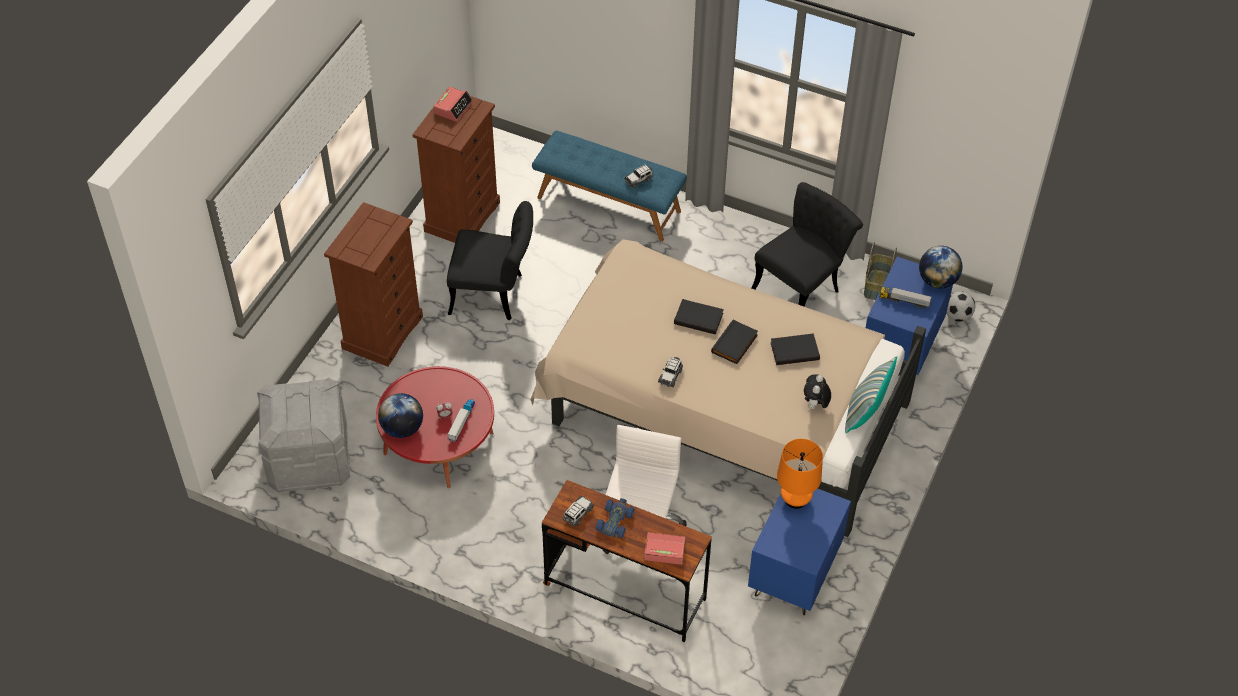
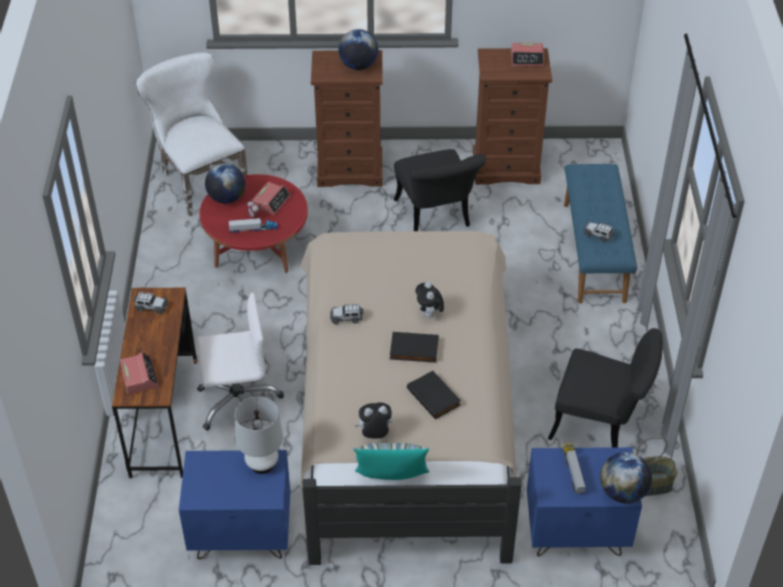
camera: 65 degrees right, 5 degrees down
grey storage box [257,377,350,493] -> white chair [136,52,247,216]
blue toy car [596,498,634,538] -> none
black book [674,299,724,334] -> plush toy [415,281,444,318]
orange table lamp [777,439,823,509] -> white table lamp [235,396,283,474]
football [947,291,975,322] -> none
none -> alarm clock [252,182,291,215]
none -> globe [338,29,378,70]

